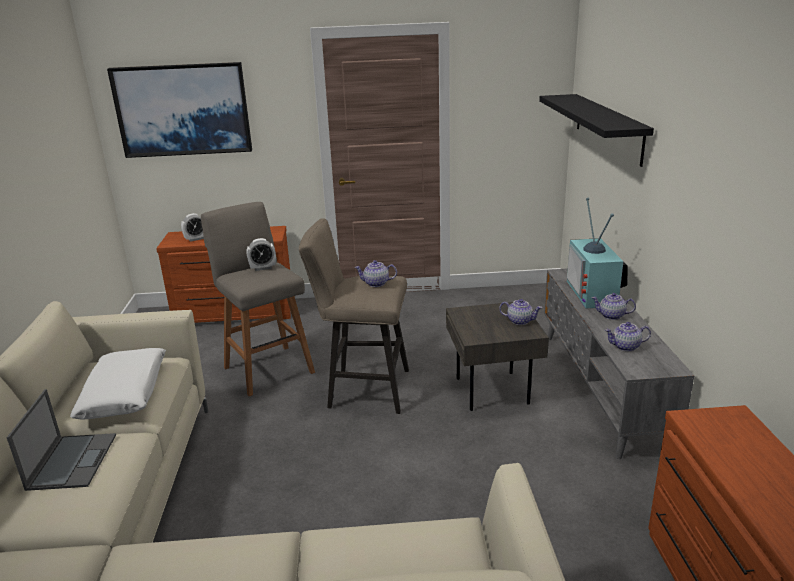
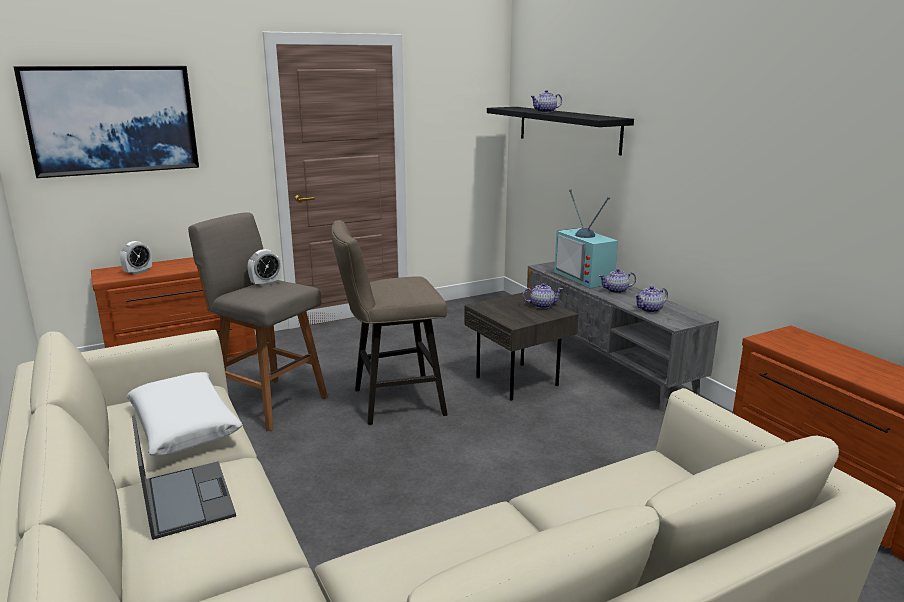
camera: 25 degrees left, 5 degrees down
teapot [354,260,397,287] -> teapot moved to [530,90,562,113]

